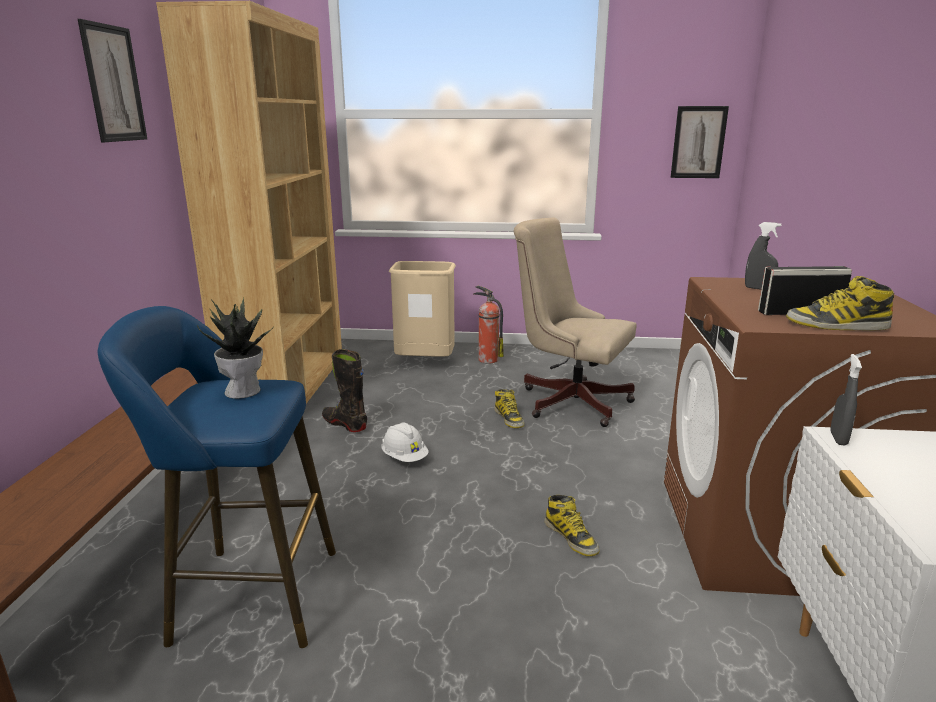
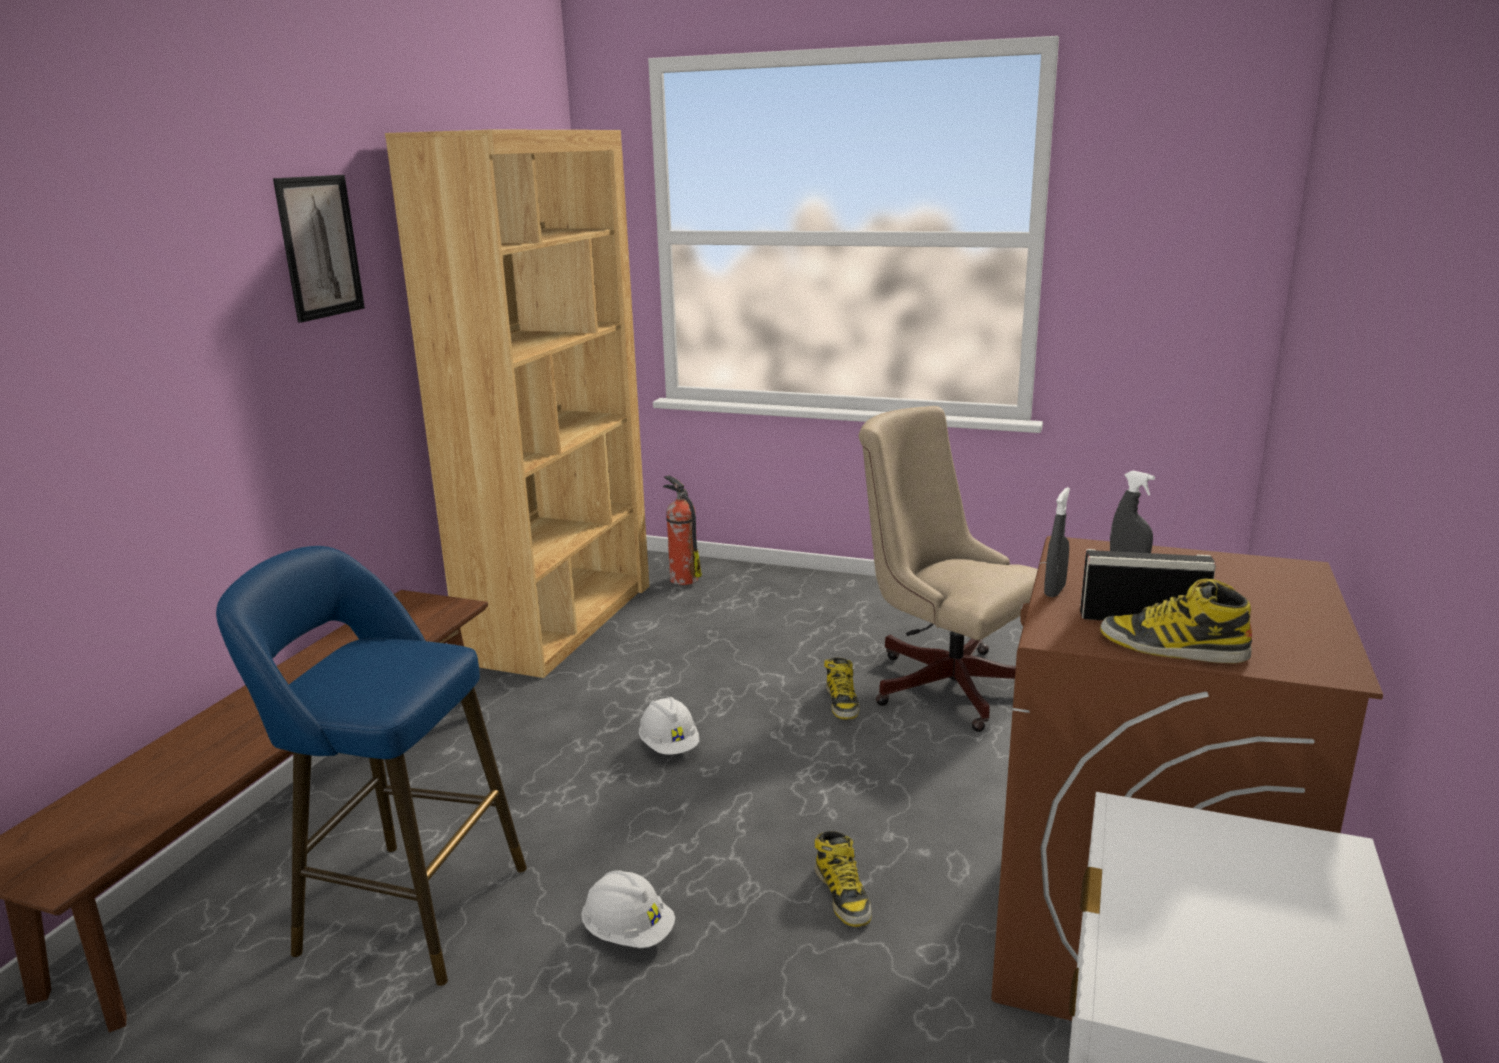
camera: 15 degrees right, 0 degrees up
potted plant [197,298,273,399] -> none
black boot [322,349,367,432] -> none
beige trash can [389,261,456,357] -> none
fire extinguisher [473,286,504,363] -> fire extinguisher moved to [663,475,702,585]
picture [670,106,729,178] -> none
grey spray bottle [830,354,862,446] -> grey spray bottle moved to [1044,487,1070,597]
none -> white hard hat [581,870,675,948]

